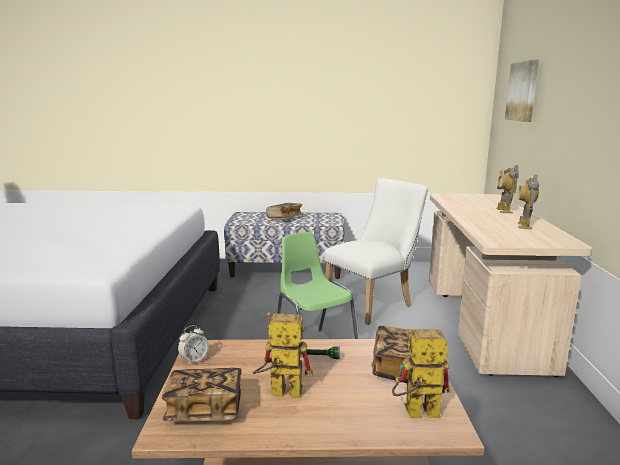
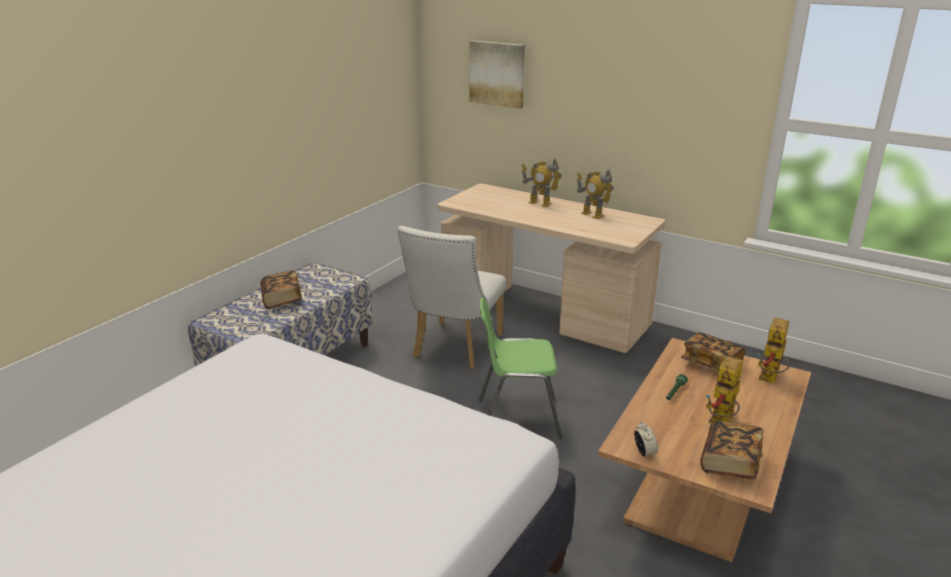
camera: 60 degrees left, 10 degrees up
white chair [324,178,428,325] -> white chair turned 150 degrees counterclockwise [398,226,506,369]

